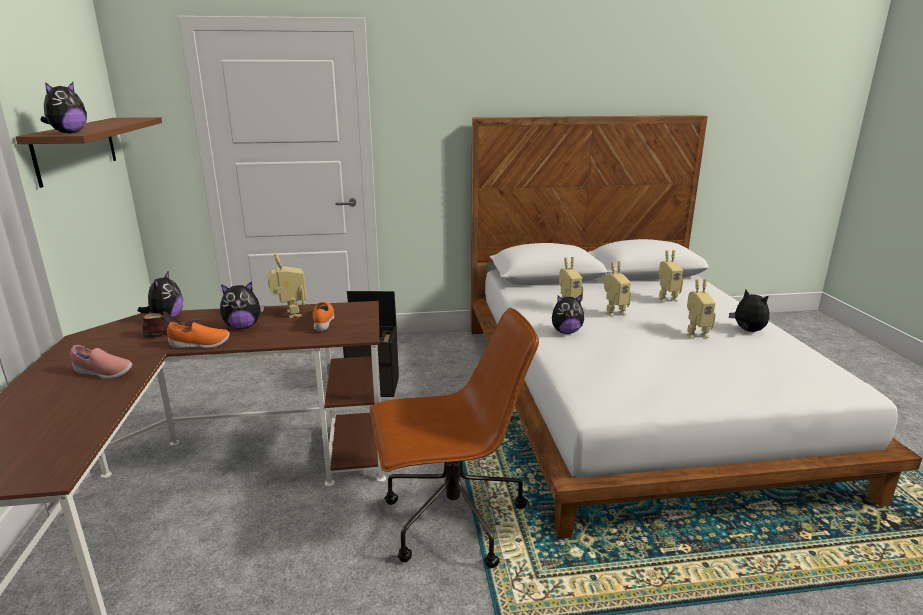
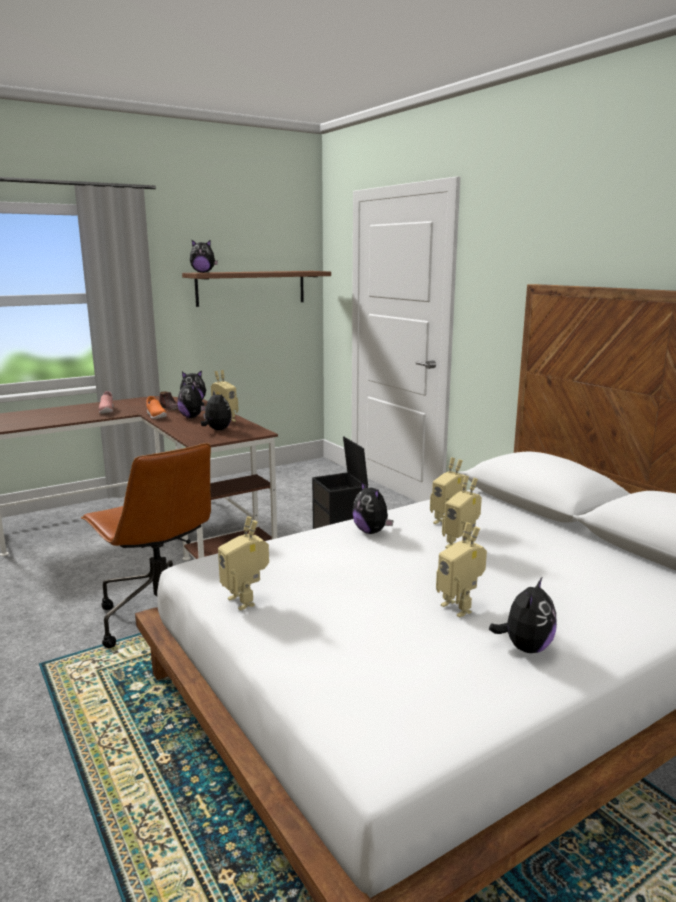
camera: 65 degrees right, 5 degrees down
orange shoe [313,302,334,331] -> plush toy [201,390,232,430]
toy robot [659,250,683,302] -> toy robot moved to [218,516,269,610]

